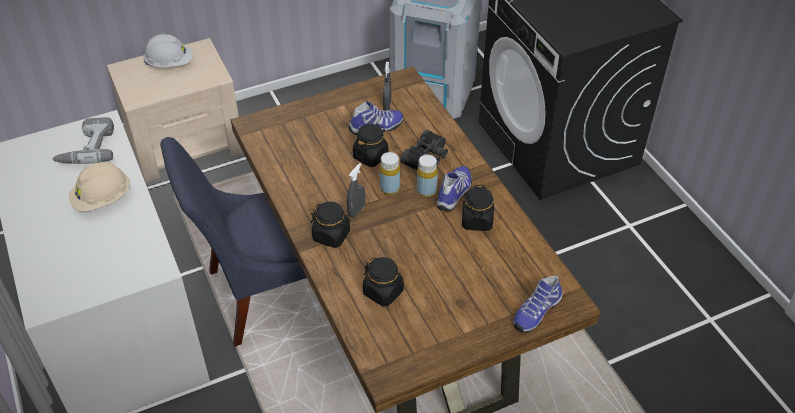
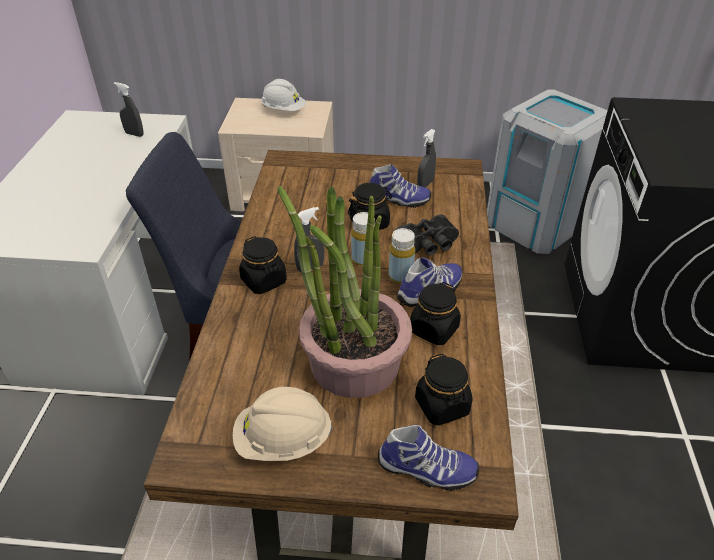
camera: 30 degrees right, 5 degrees down
power drill [52,117,114,164] -> grey spray bottle [114,82,144,137]
beige hard hat [69,162,130,211] -> beige hard hat moved to [233,387,333,461]
black jar [363,257,404,307] -> black jar moved to [415,354,472,425]
shoe [513,276,563,333] -> shoe turned 150 degrees counterclockwise [378,424,479,491]
none -> potted plant [277,186,412,398]

